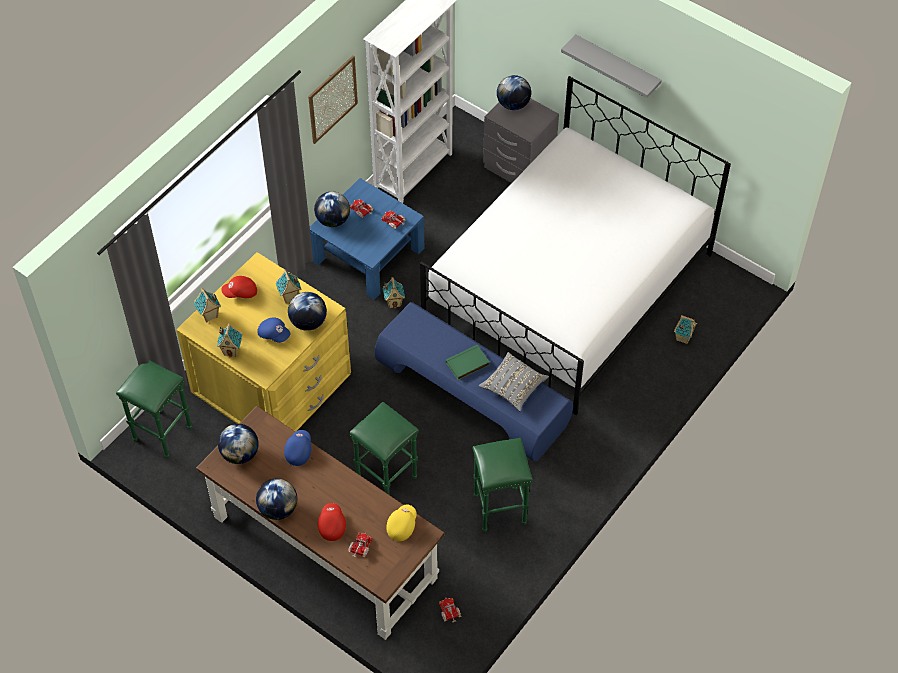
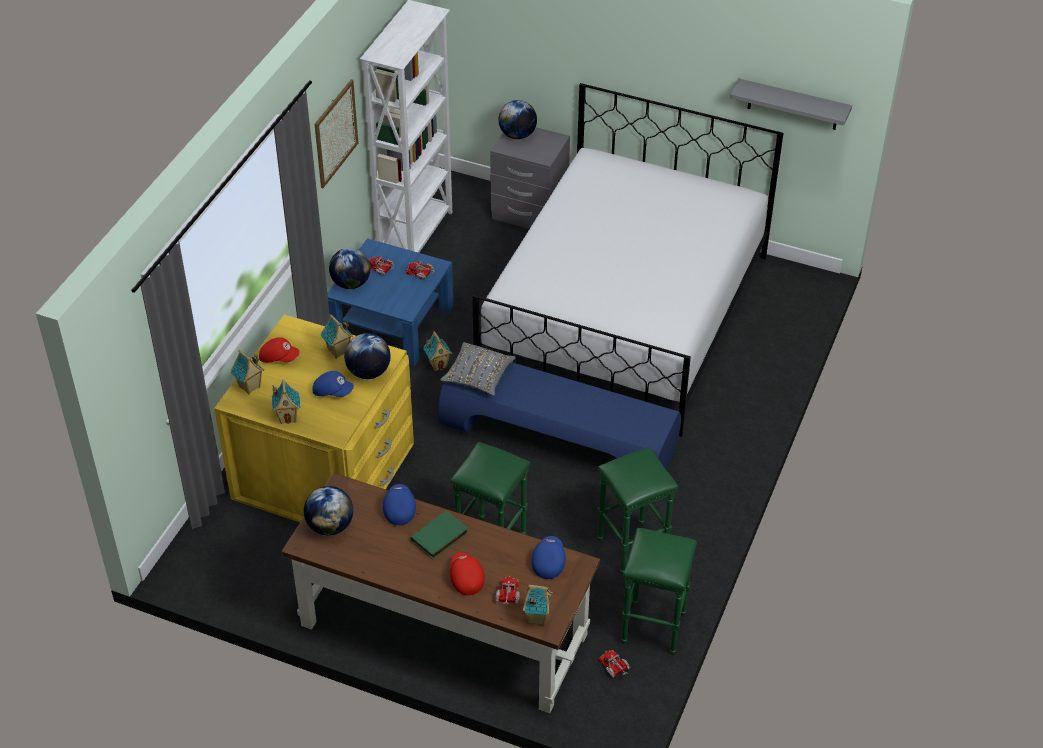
camera: 15 degrees left, 10 degrees down
green stool [116,360,192,458] -> green stool moved to [621,528,697,655]
red cap [221,276,257,298] -> red cap turned 135 degrees counterclockwise [259,337,300,363]
globe [256,478,297,520] -> none
yellow cap [386,505,417,541] -> blue cap [531,536,566,579]
green book [445,345,489,380] -> green book moved to [411,511,468,559]
grey pillow [479,352,549,412] -> grey pillow moved to [440,342,516,396]
grey shelf [561,34,662,98] -> grey shelf moved to [730,79,852,130]
toy house [674,315,697,344] -> toy house moved to [523,585,553,625]

